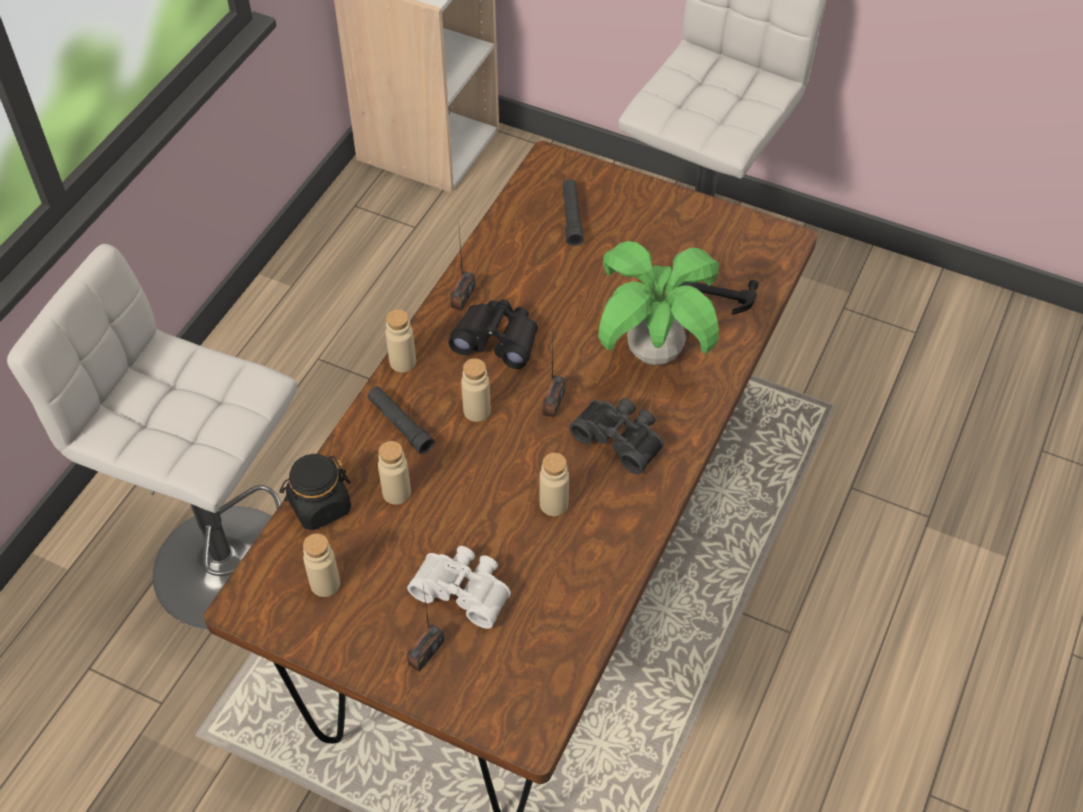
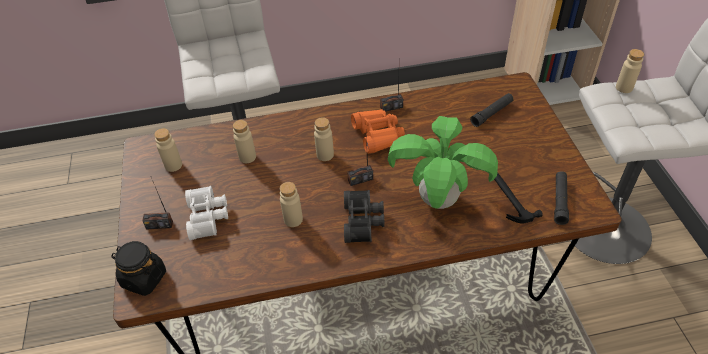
camera: 55 degrees right, 5 degrees down
black jar [279,454,351,530] -> black jar moved to [111,241,166,296]
black flashlight [368,387,435,454] -> black flashlight moved to [554,171,569,225]
beige bottle [386,309,416,372] -> beige bottle moved to [616,49,644,93]
black binoculars [448,299,538,369] -> orange binoculars [351,109,405,154]

